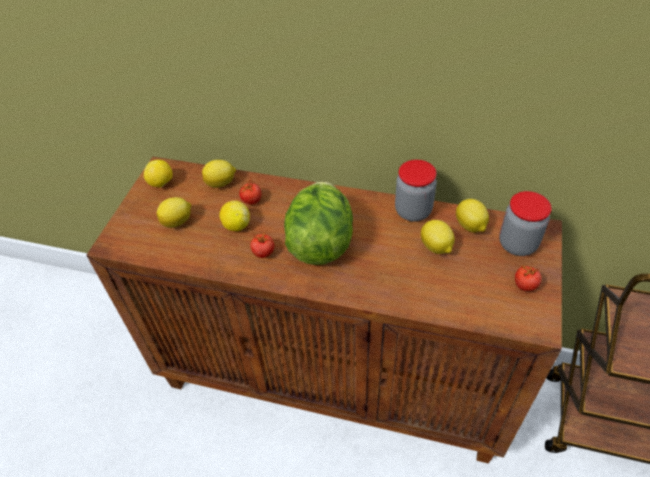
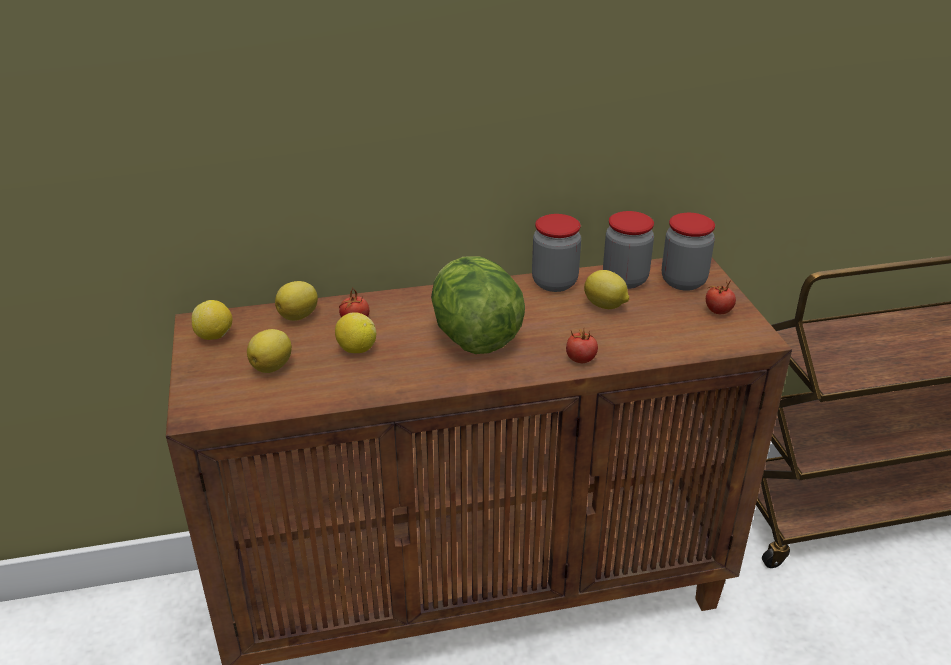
camera: 30 degrees left, 15 degrees down
tomato [250,232,274,258] -> tomato moved to [566,329,598,363]
lemon [456,199,489,232] -> jar [603,211,654,289]

